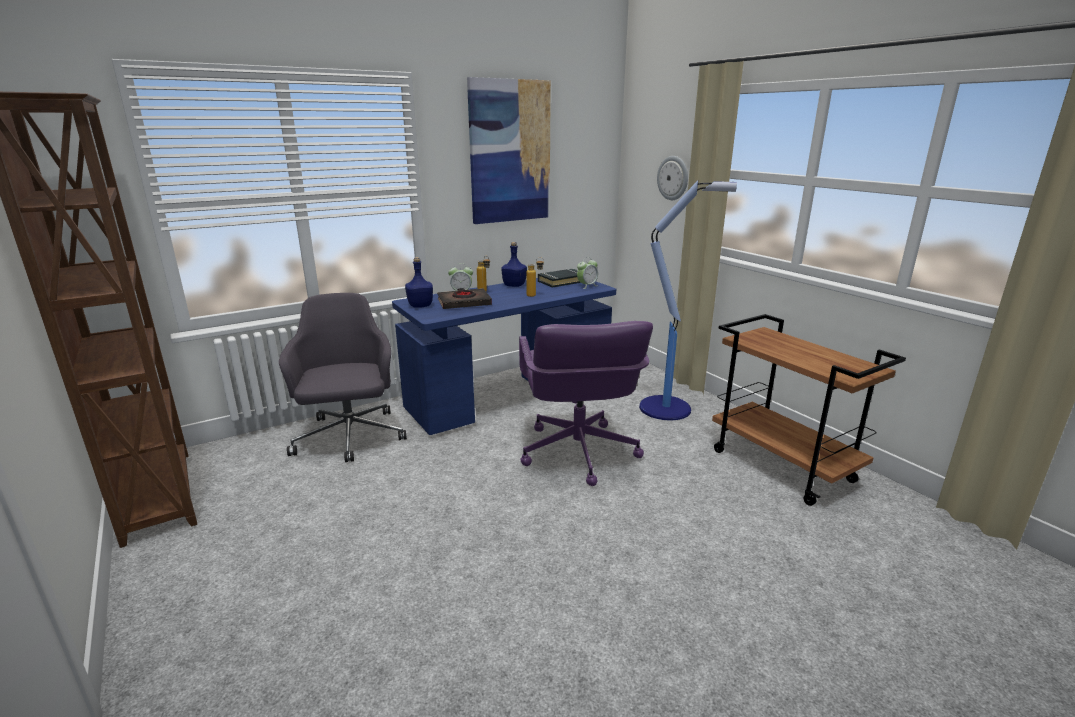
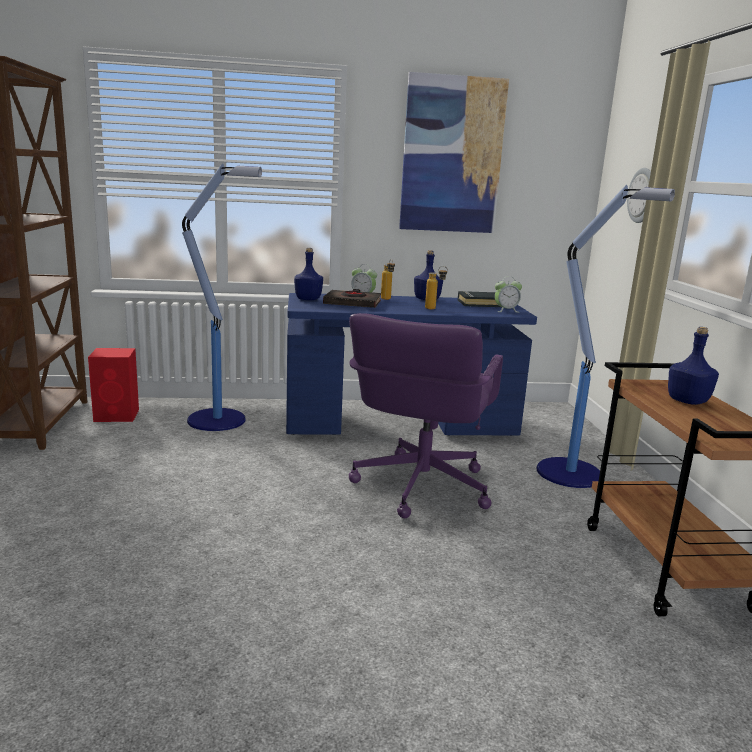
camera: 25 degrees right, 5 degrees down
grey office chair [279,293,407,462] -> floor lamp [182,163,262,431]
none -> red speaker [88,348,139,422]
none -> blue bottle [668,327,719,405]

